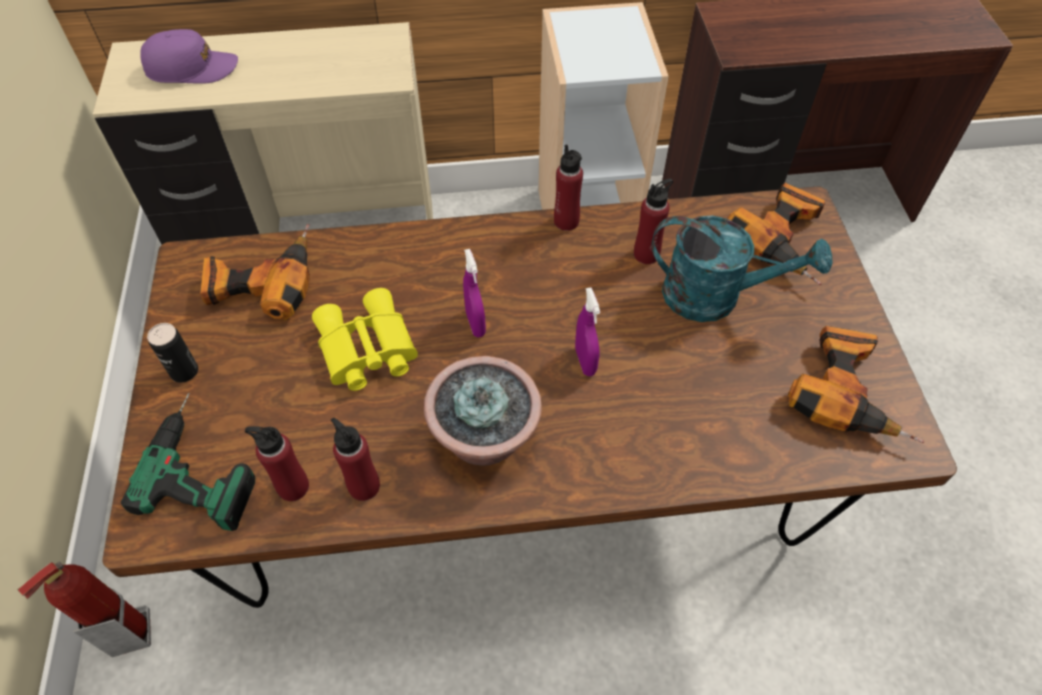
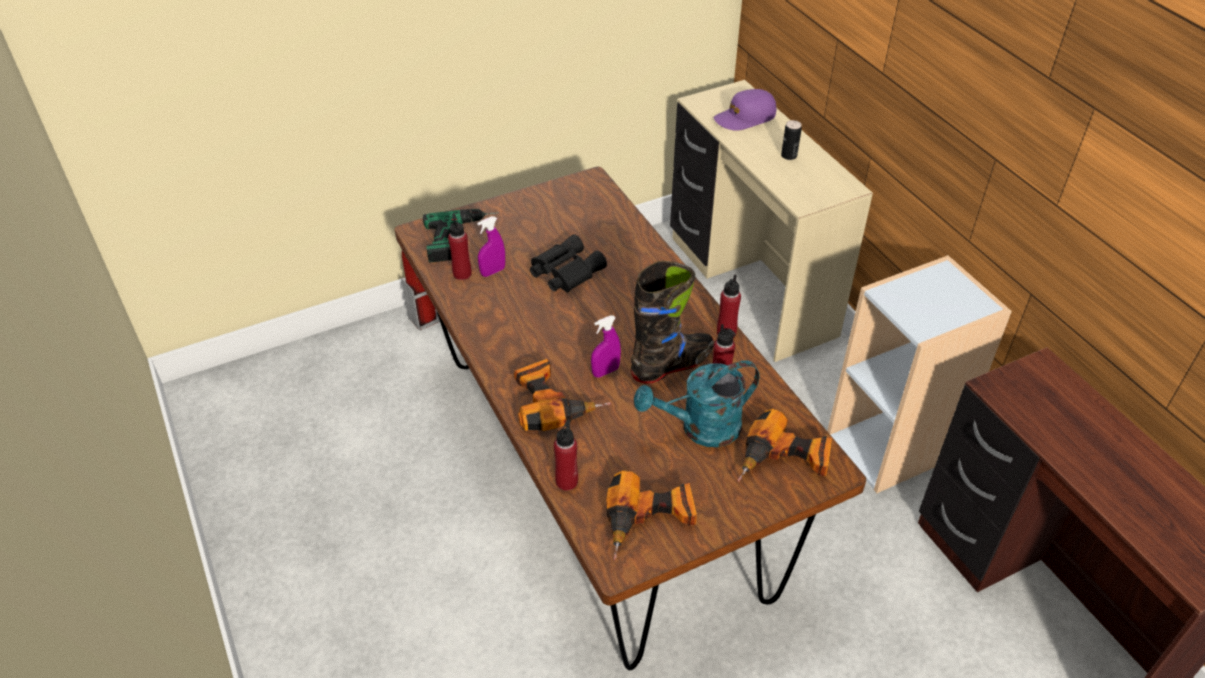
camera: 70 degrees right, 10 degrees down
purple cap [140,29,238,83] -> purple cap turned 90 degrees clockwise [714,89,777,131]
can [147,323,198,383] -> can moved to [781,120,802,160]
power drill [200,224,310,320] -> power drill moved to [514,359,611,431]
yellow binoculars [312,288,418,391] -> black binoculars [530,234,607,293]
red bottle [331,418,380,501] -> red bottle moved to [554,419,578,491]
potted plant [424,356,542,466] -> none
purple spray bottle [463,249,486,337] -> purple spray bottle moved to [477,216,505,277]
turquoise watering can [652,216,832,322] -> turquoise watering can turned 75 degrees clockwise [634,360,760,447]
none -> black boot [631,261,714,383]

